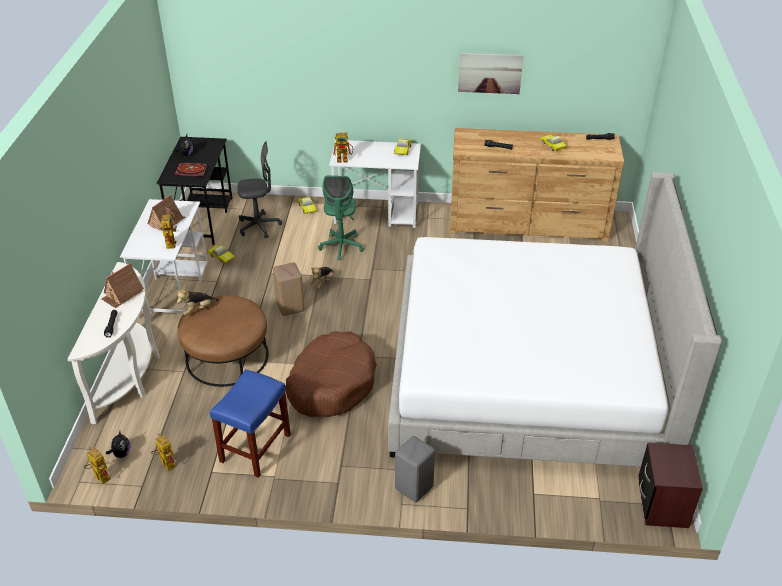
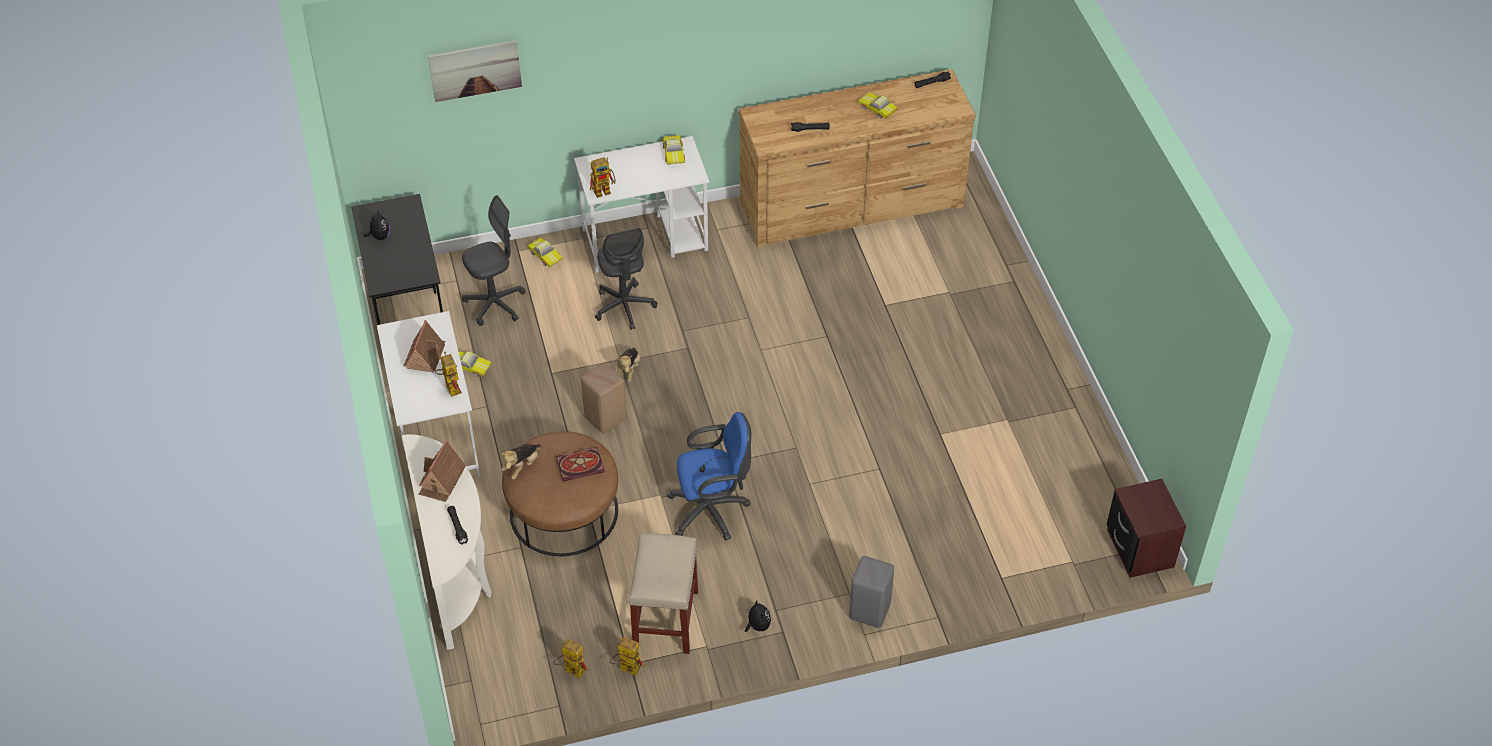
camera: 20 degrees left, 10 degrees up
toy robot [83,447,111,484] -> toy robot moved to [609,637,645,676]
plush toy [106,431,130,458] -> plush toy moved to [745,600,771,632]
book [175,163,208,177] -> book moved to [556,447,605,482]
blue stool [210,369,291,478] -> beige stool [629,533,698,654]
brown dog bed [285,331,377,417] -> blue office chair [667,412,751,540]
green office chair [318,176,364,260] -> grey office chair [595,228,657,330]
bed [388,172,722,467] -> none
picture [458,53,523,94] -> picture moved to [428,40,522,102]

